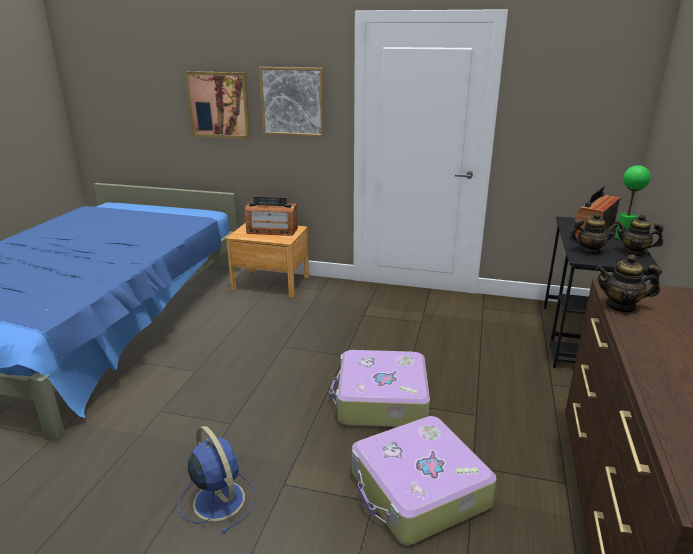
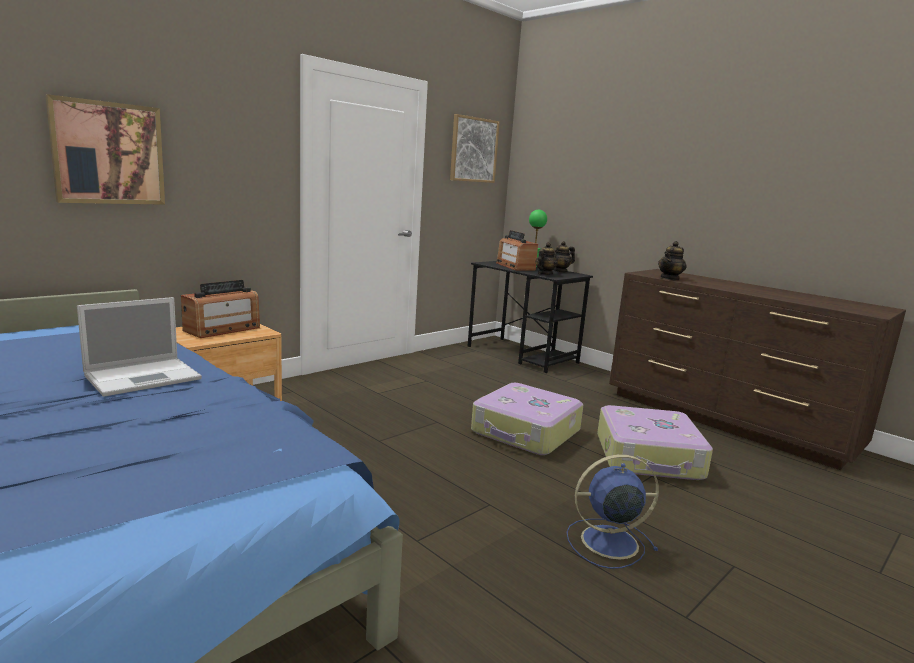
camera: 60 degrees left, 10 degrees down
picture [259,67,325,137] -> picture moved to [450,114,500,183]
none -> laptop [77,297,202,397]

